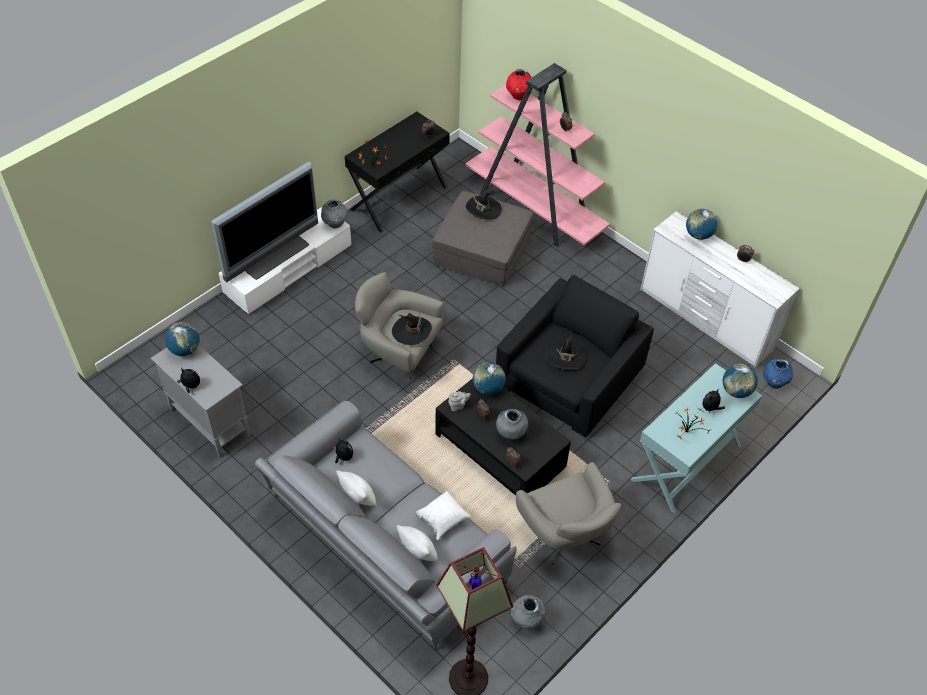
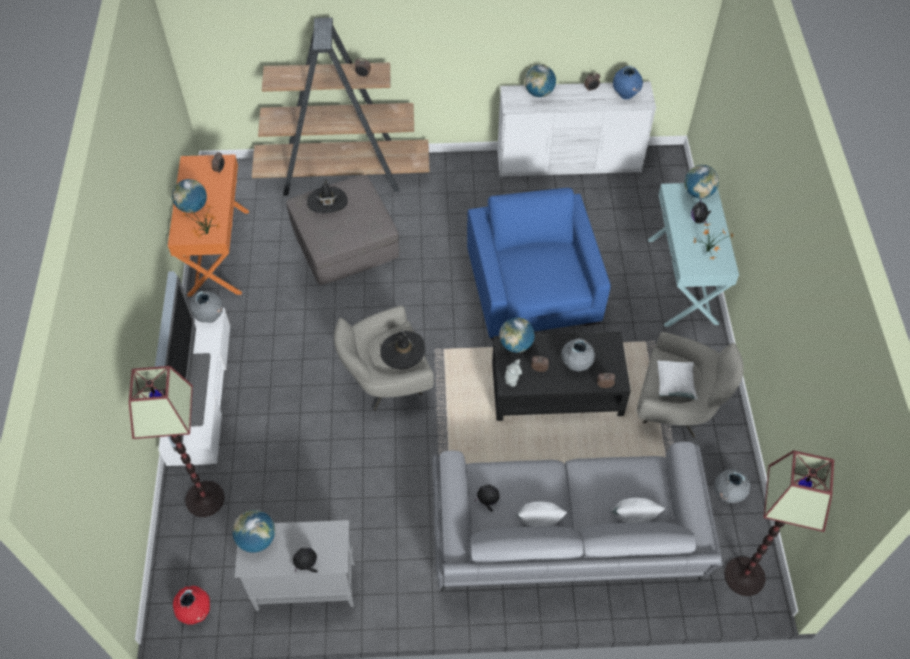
camera: 45 degrees left, 5 degrees up
black console table [345,112,450,233] -> orange console table [168,154,249,297]
white pillow [415,491,471,540] -> white pillow moved to [657,361,698,400]
pink bookcase [465,63,610,247] -> brown bookcase [252,17,430,196]
black armchair [496,275,654,437] -> blue armchair [467,188,611,340]
red vase [506,69,532,100] -> red vase moved to [173,586,210,625]
black hat [546,336,586,369] -> none
blue vase [763,359,793,389] -> blue vase moved to [613,66,643,99]
none -> floor lamp [129,366,225,517]
none -> globe [172,179,207,213]

